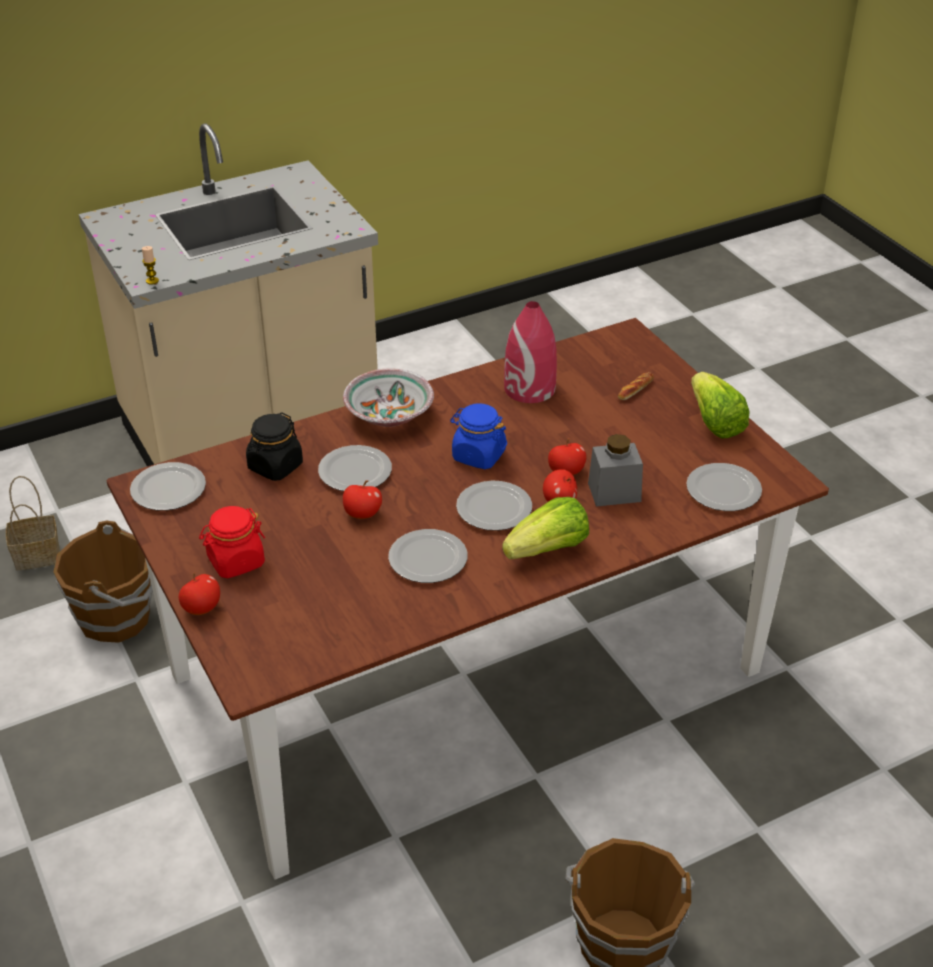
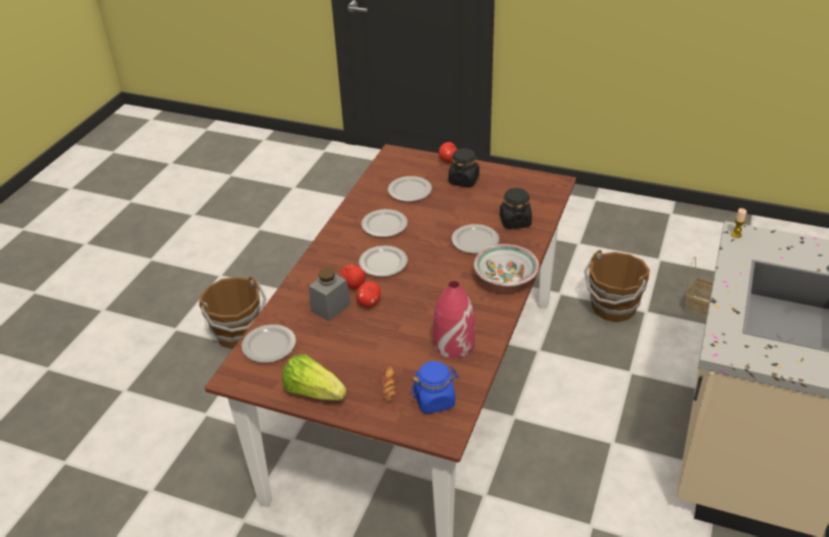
camera: 140 degrees right, 0 degrees up
plate [130,462,206,511] -> plate moved to [388,176,432,202]
red jar [199,506,265,578] -> black jar [448,148,479,187]
apple [343,480,382,519] -> none
blue jar [450,403,507,469] -> blue jar moved to [411,361,458,414]
lettuce [502,497,589,559] -> none

